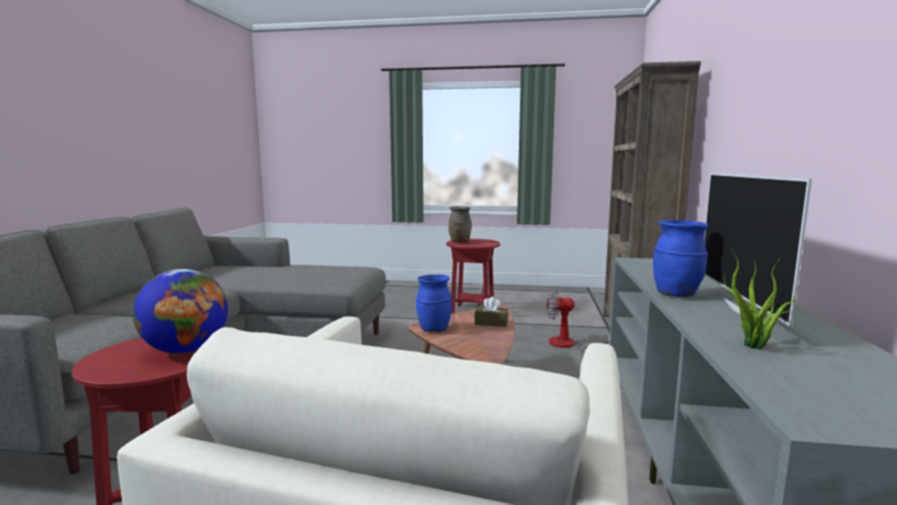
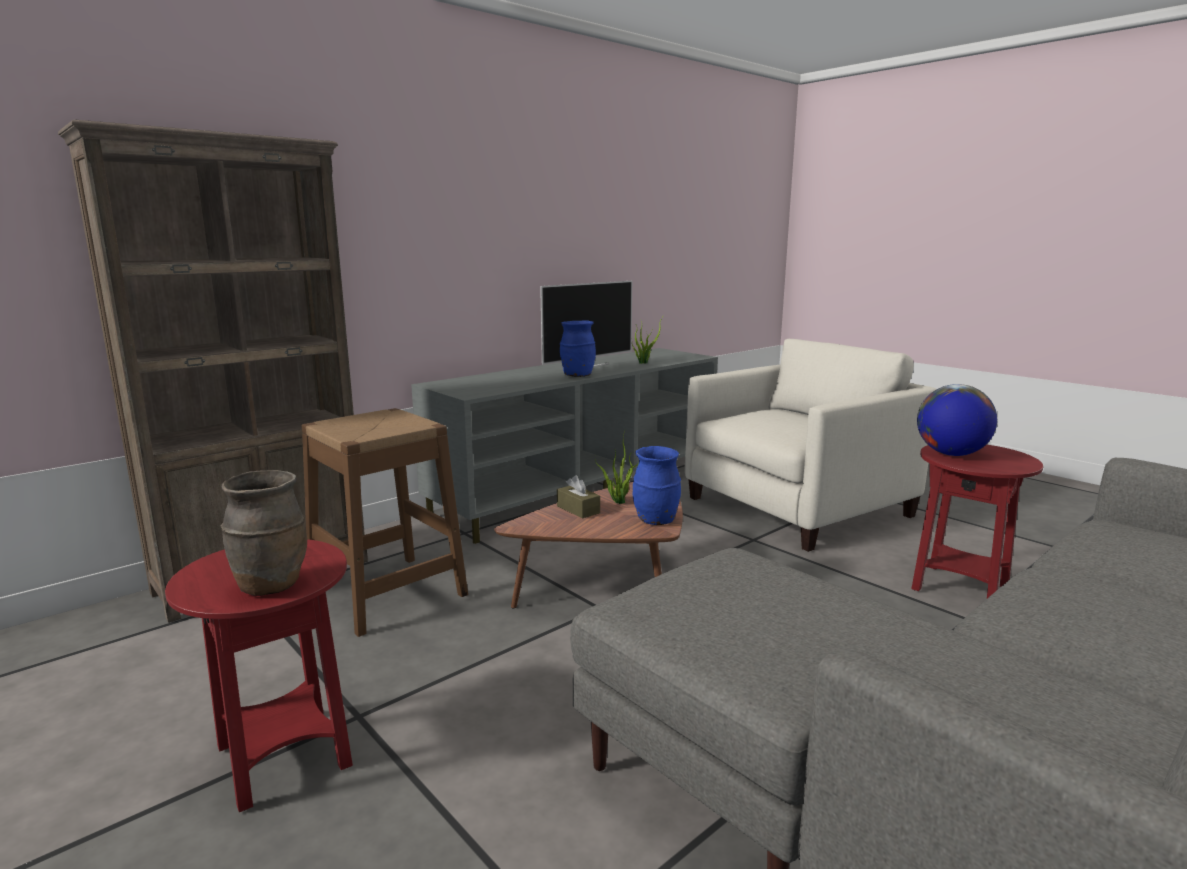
camera: 140 degrees left, 5 degrees up
fan [547,289,610,357] -> brown stool [302,408,468,637]
none -> potted plant [595,431,639,504]

